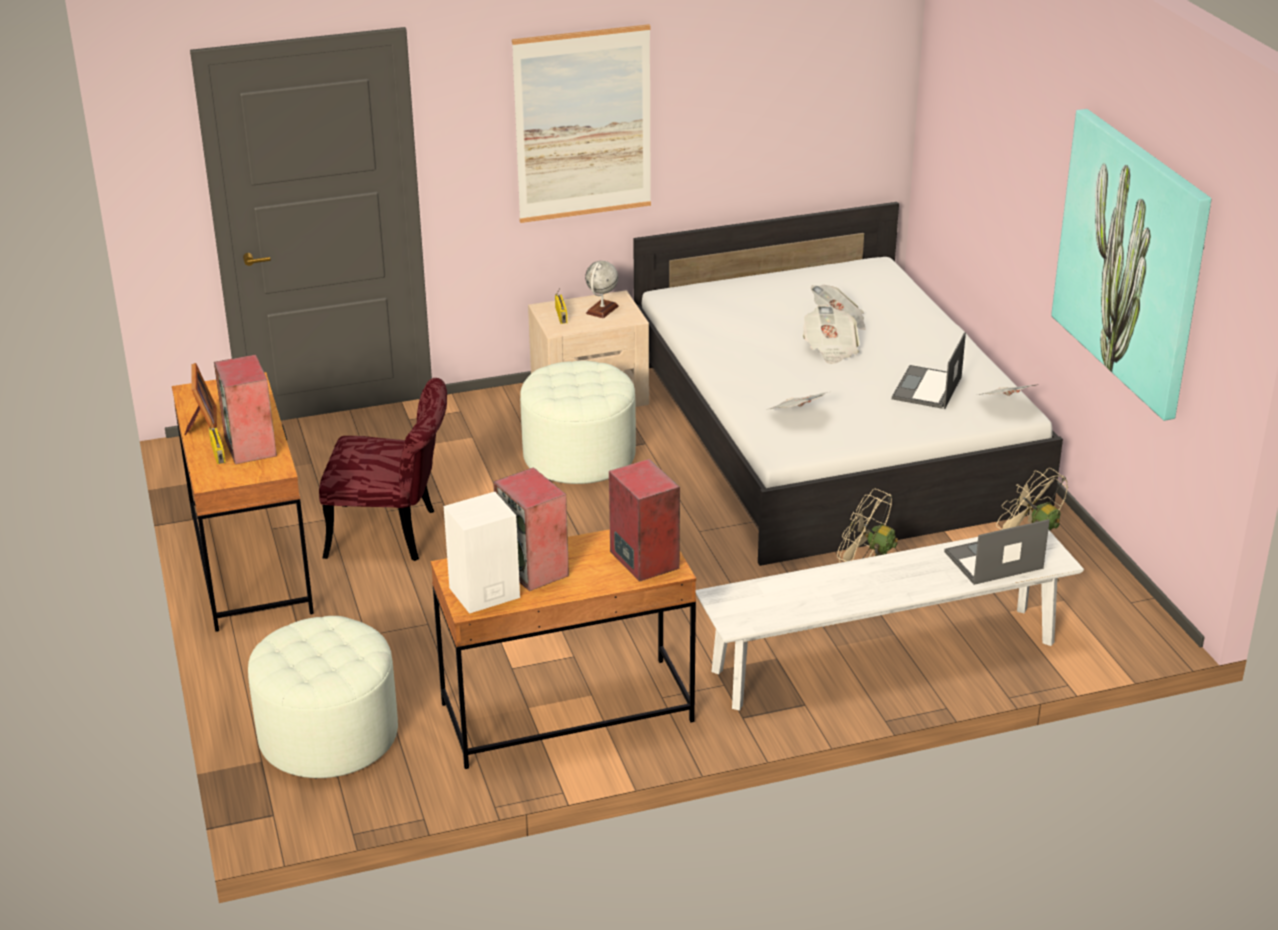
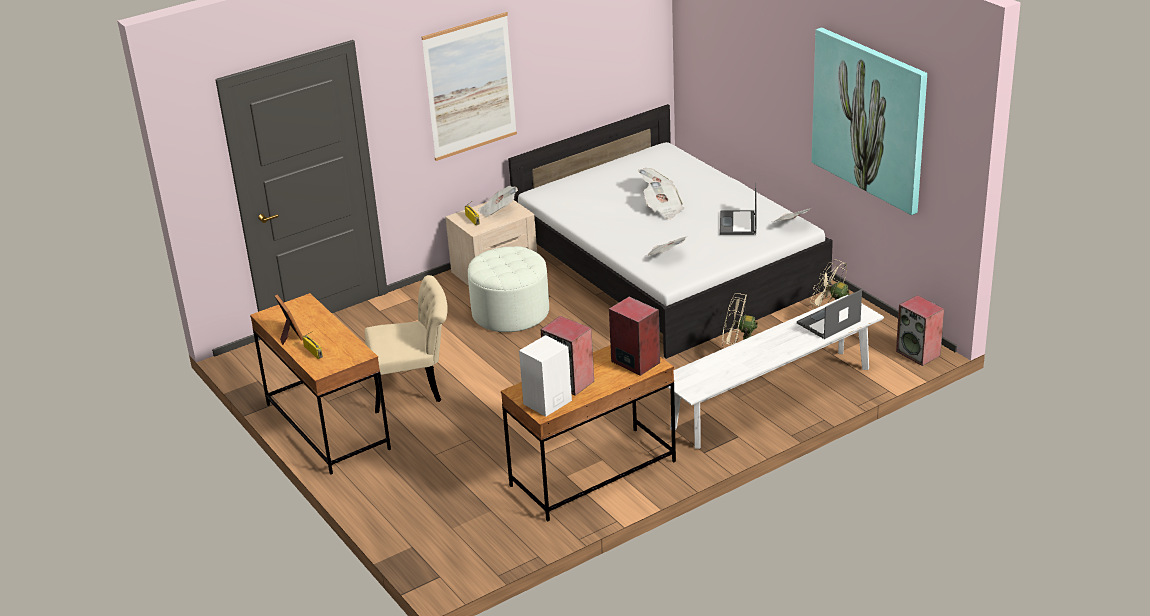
camera: 15 degrees left, 0 degrees up
speaker [214,354,277,464] -> speaker moved to [896,295,944,366]
white ottoman [248,616,398,779] -> none
red chair [319,378,447,561] -> beige chair [365,275,448,413]
globe [585,261,619,318] -> newspaper [478,186,518,217]

